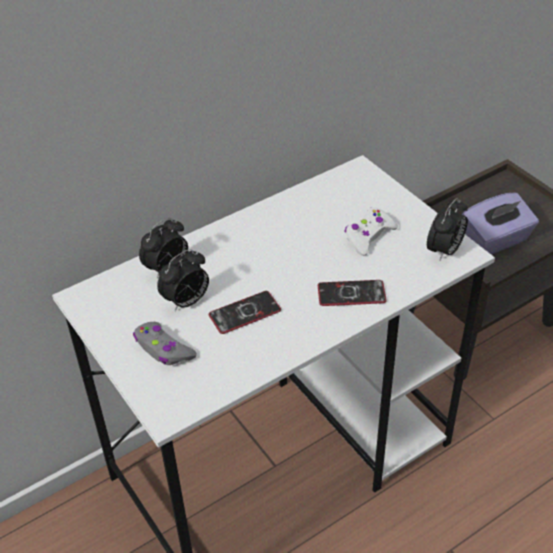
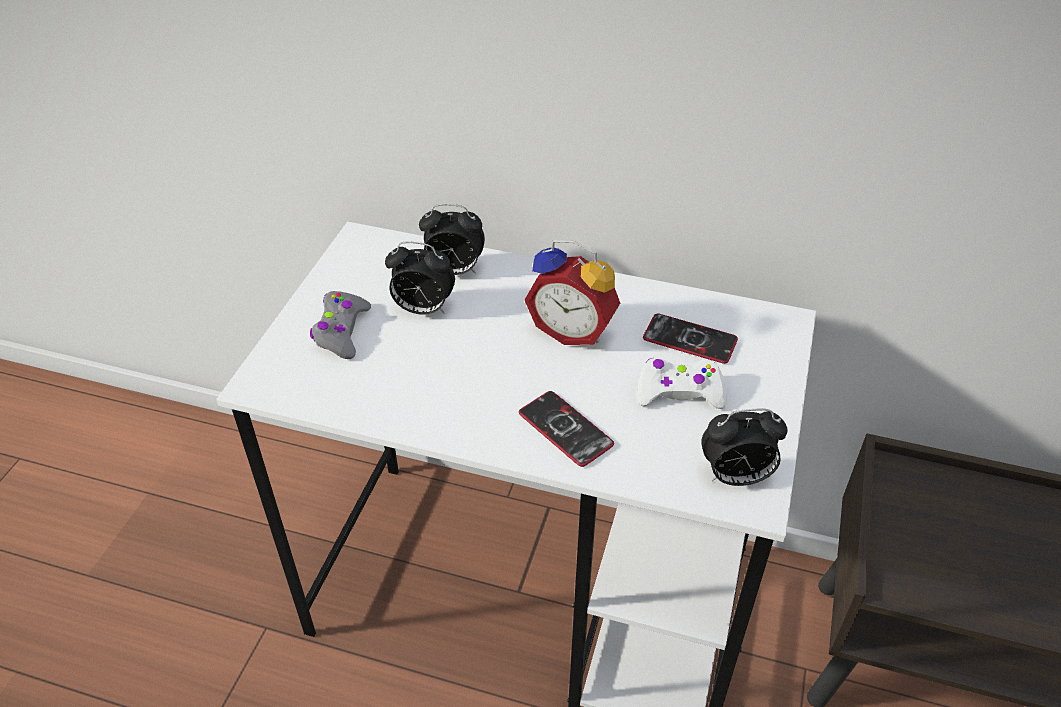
camera: 50 degrees right, 0 degrees up
phone [209,291,281,334] -> phone moved to [643,313,738,364]
purple tissue box [462,193,539,254] -> none
none -> alarm clock [524,240,620,345]

